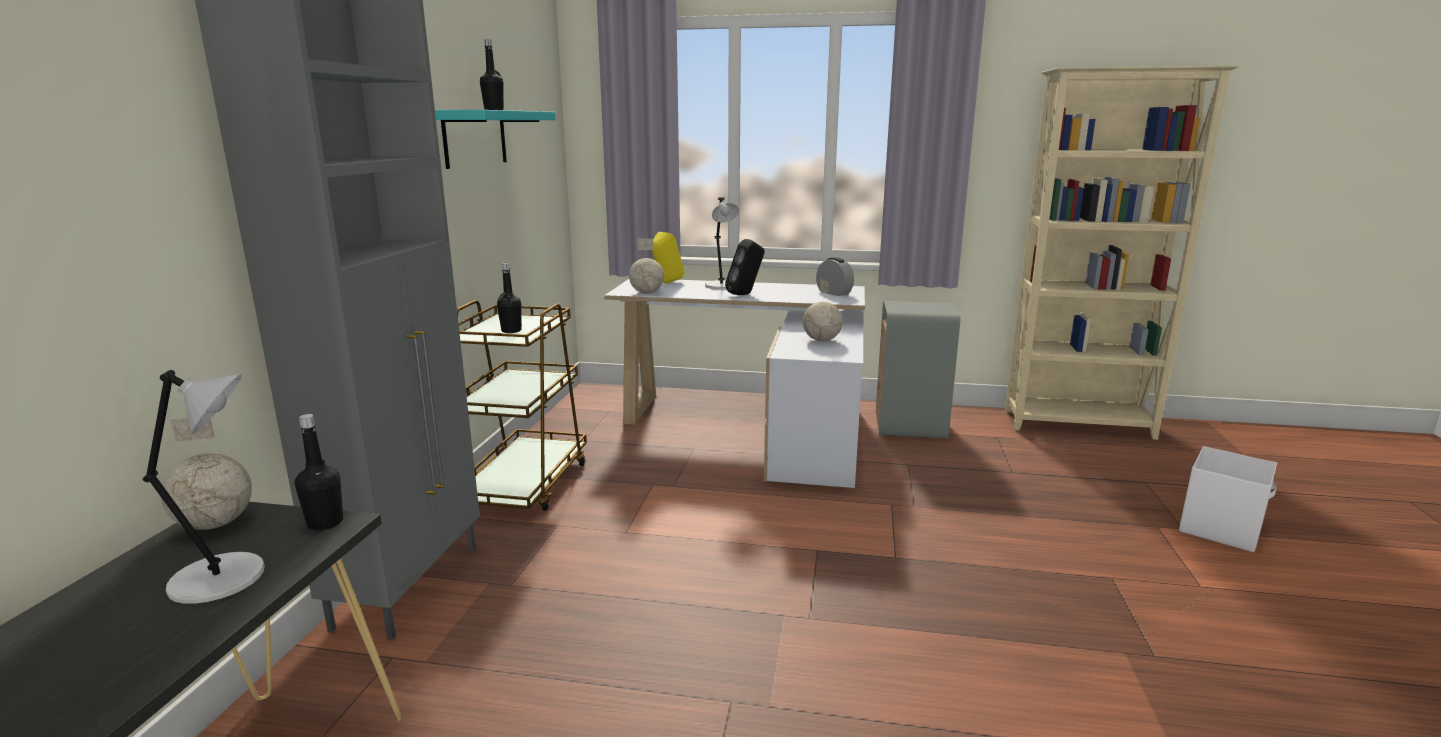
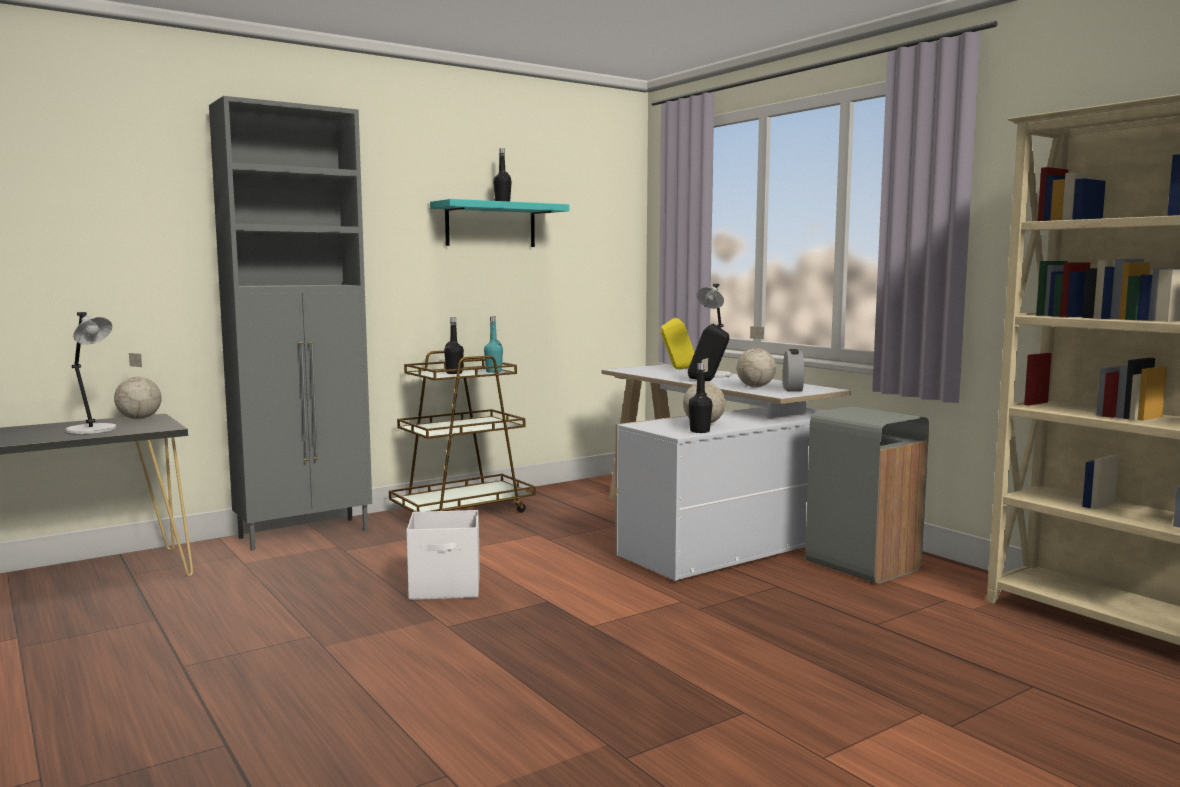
camera: 45 degrees right, 10 degrees down
black bottle [295,414,343,531] -> black bottle moved to [688,363,713,433]
globe [629,239,664,294] -> globe moved to [736,326,776,387]
white storage box [1179,446,1277,552] -> white storage box moved to [407,510,480,600]
none -> turquoise bottle [484,317,503,373]

